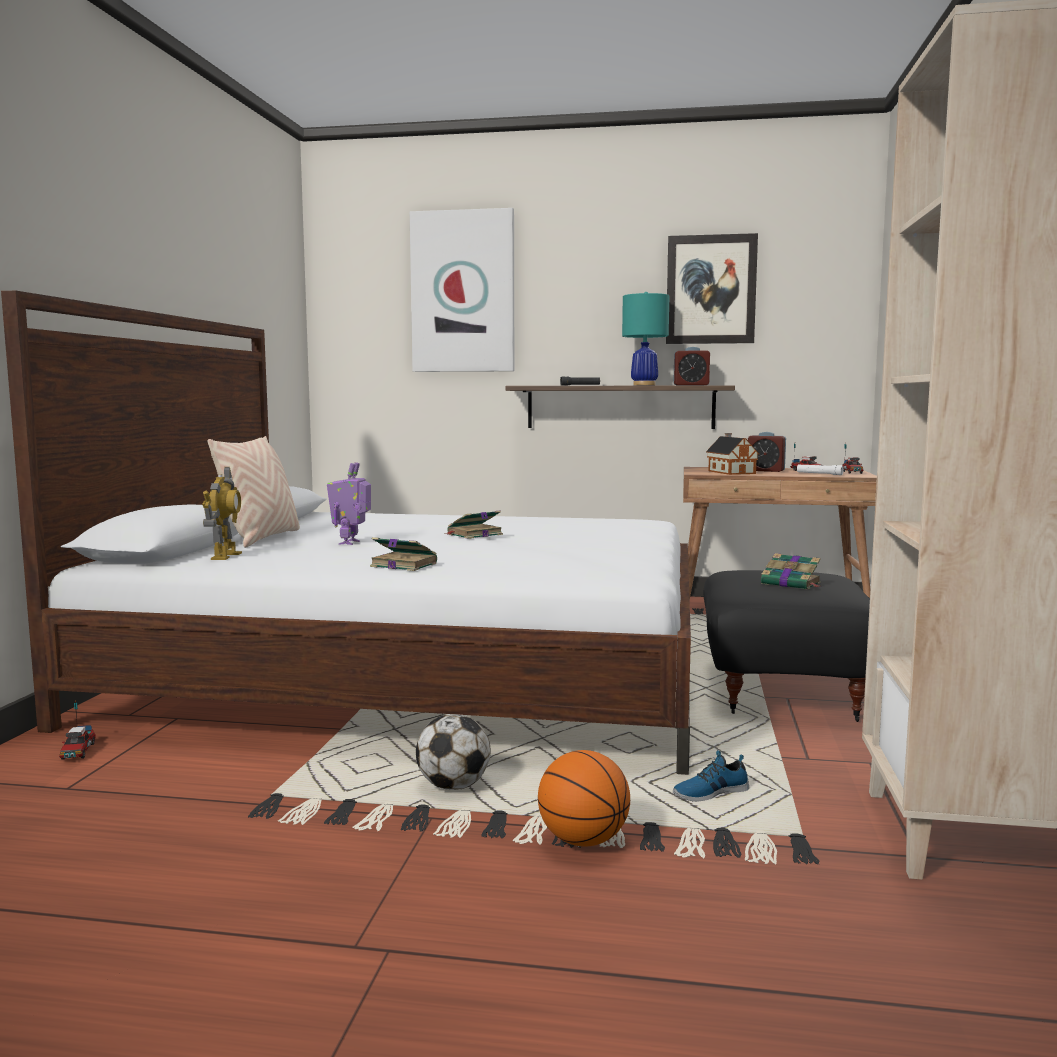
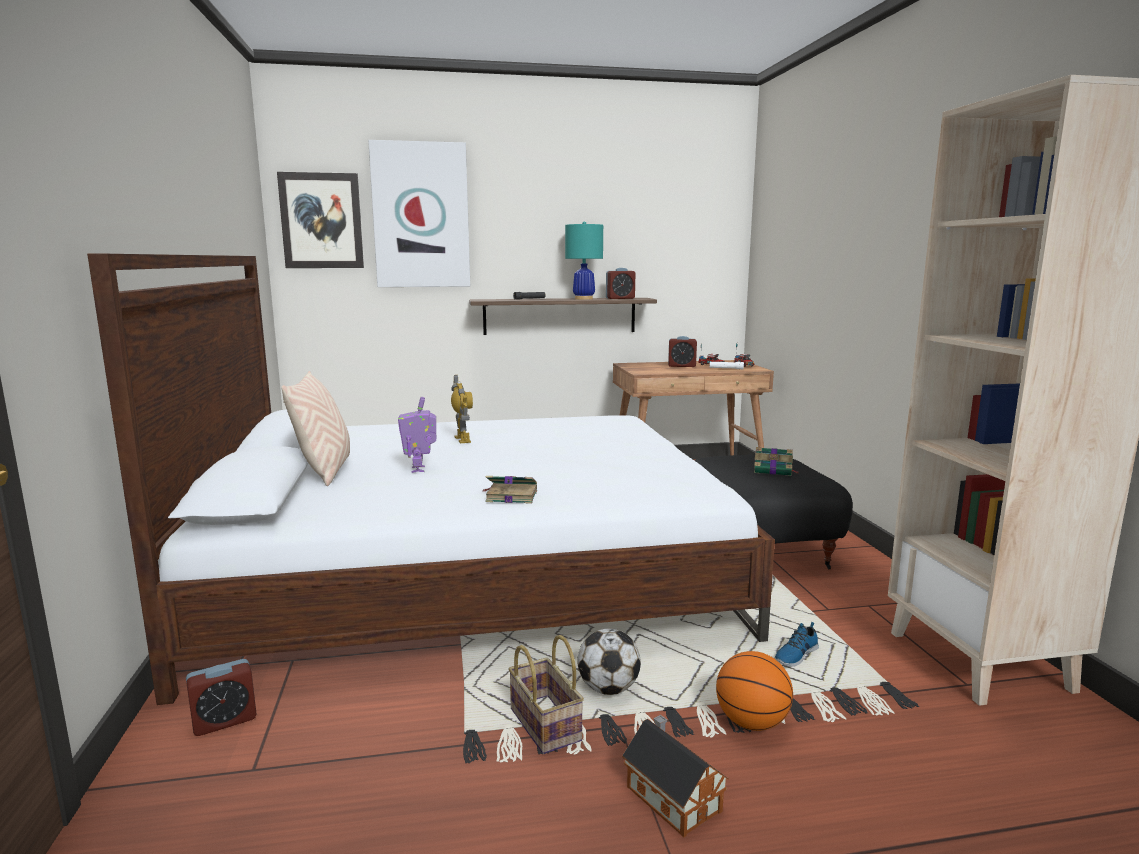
camera: 20 degrees left, 5 degrees up
toy truck [59,701,96,760] -> alarm clock [186,659,257,736]
toy robot [202,467,242,560] -> toy robot moved to [451,375,473,443]
book [444,510,503,539] -> none
picture [666,233,758,344] -> picture moved to [277,172,364,268]
toy house [706,433,759,475] -> toy house moved to [622,715,729,837]
none -> basket [509,635,584,754]

